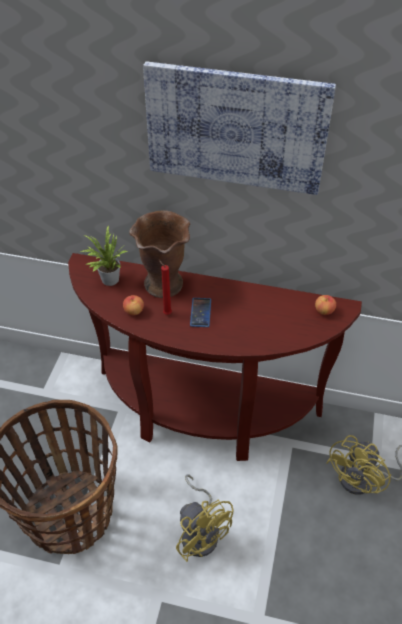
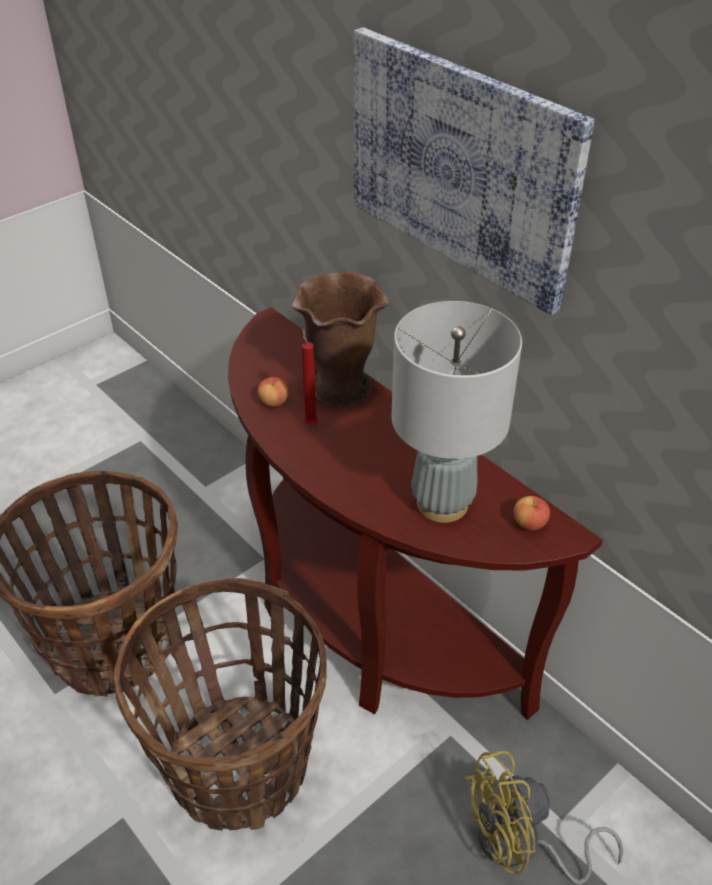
camera: 35 degrees right, 5 degrees down
potted plant [81,226,129,286] -> none
yellow fan [176,474,234,562] -> basket [114,578,327,831]
phone [190,298,211,327] -> none
none -> grey table lamp [391,301,522,523]

